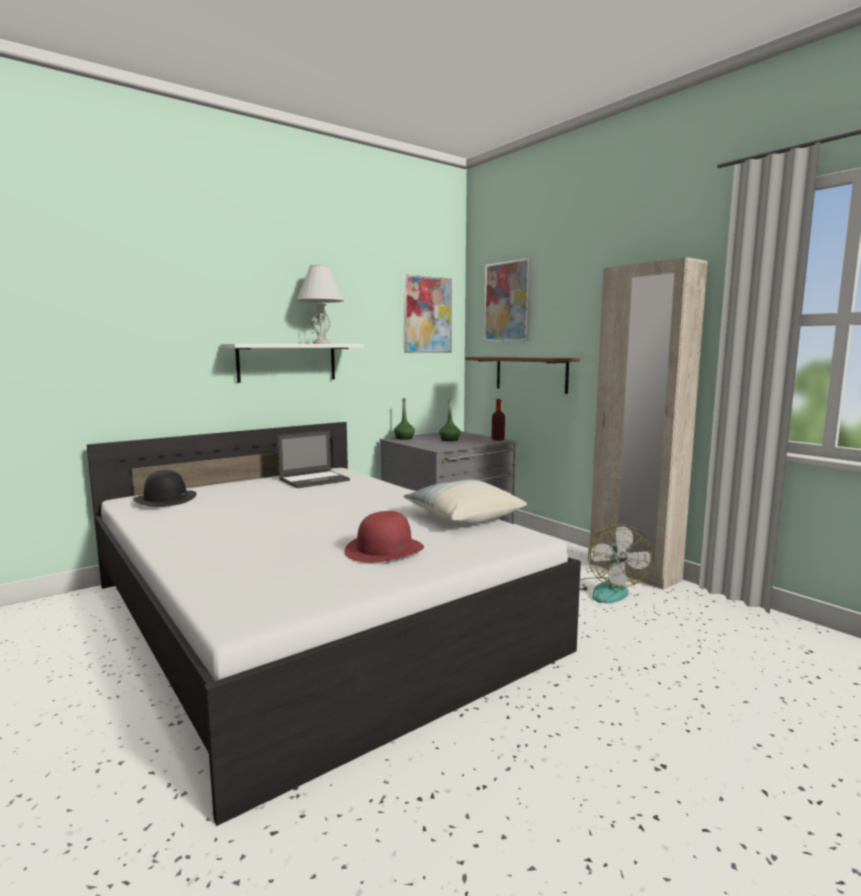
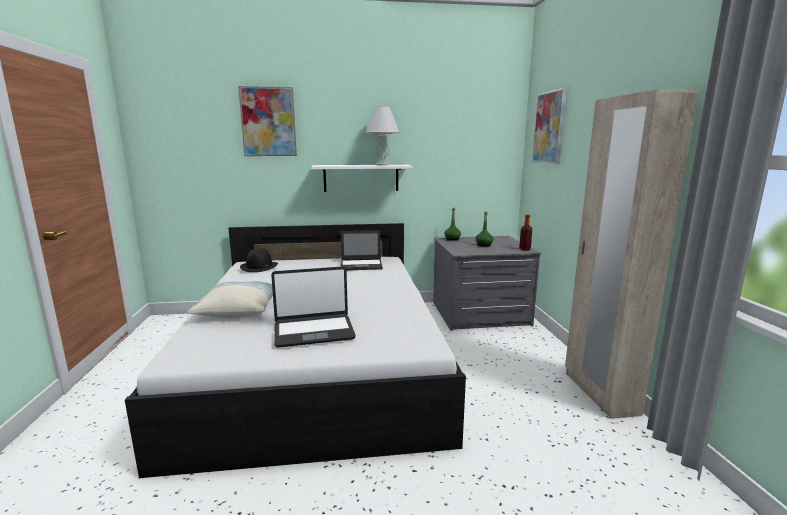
camera: 30 degrees right, 5 degrees up
red hat [344,511,424,563] -> laptop [271,266,356,348]
picture [403,274,452,353] -> picture moved to [238,86,297,156]
pillow [403,479,527,525] -> pillow moved to [187,281,273,318]
brown shelf [465,357,580,394] -> none
fan [579,524,652,603] -> none

